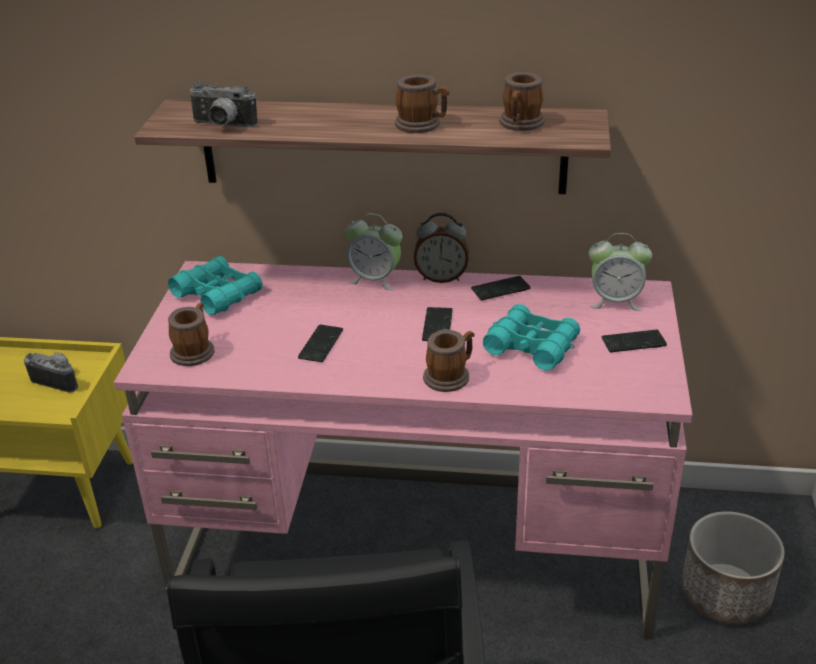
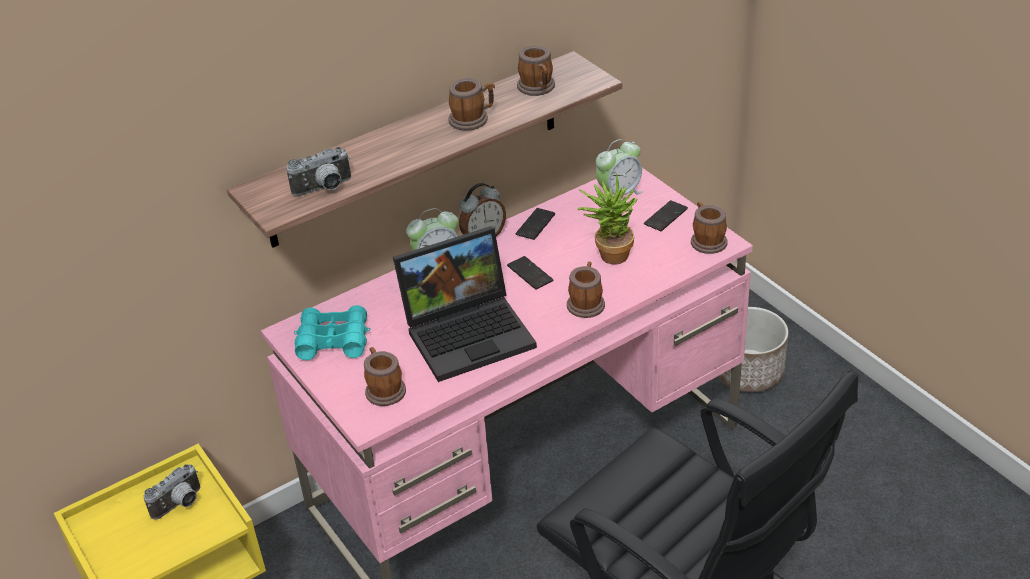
camera: 40 degrees left, 5 degrees up
camera [24,352,78,392] -> camera turned 150 degrees clockwise [143,464,201,520]
phone [298,324,343,362] -> laptop [393,226,537,382]
turquoise binoculars [483,304,580,370] -> potted plant [577,173,637,265]
none -> mug [691,202,727,254]

